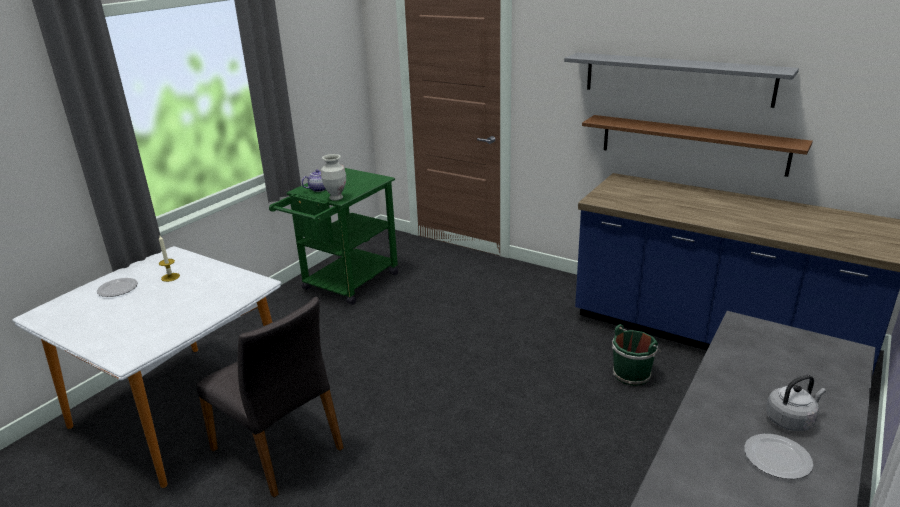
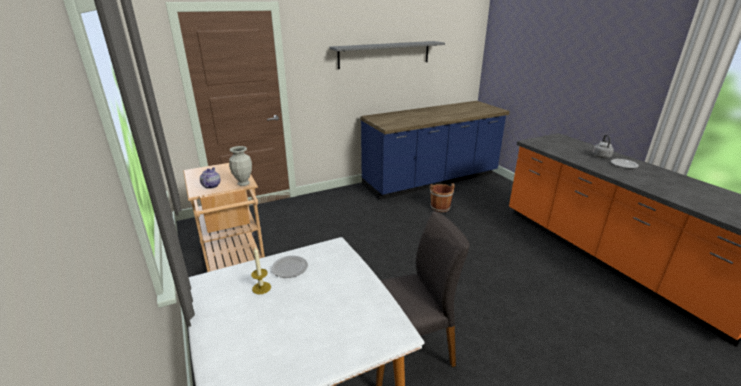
camera: 60 degrees left, 0 degrees up
plate [97,278,138,297] -> plate moved to [271,256,308,278]
green cart [269,168,398,305] -> beige cart [183,163,265,272]
brown shelf [582,115,813,177] -> none
green bucket [612,324,661,386] -> brown bucket [429,183,455,212]

